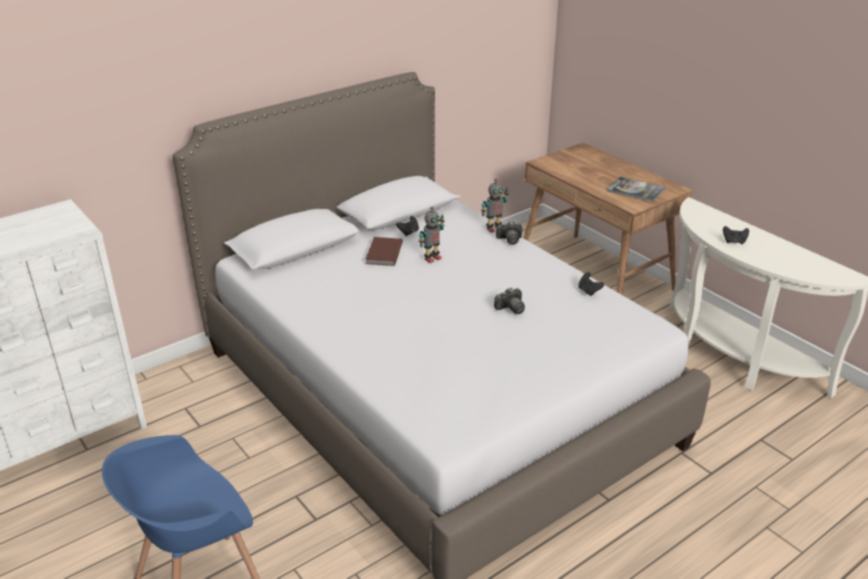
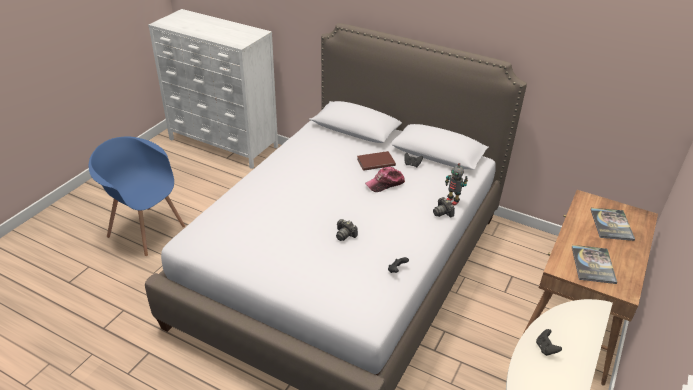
camera: 65 degrees right, 5 degrees up
toy robot [419,207,444,263] -> cap [365,167,405,192]
none -> book [590,208,635,241]

